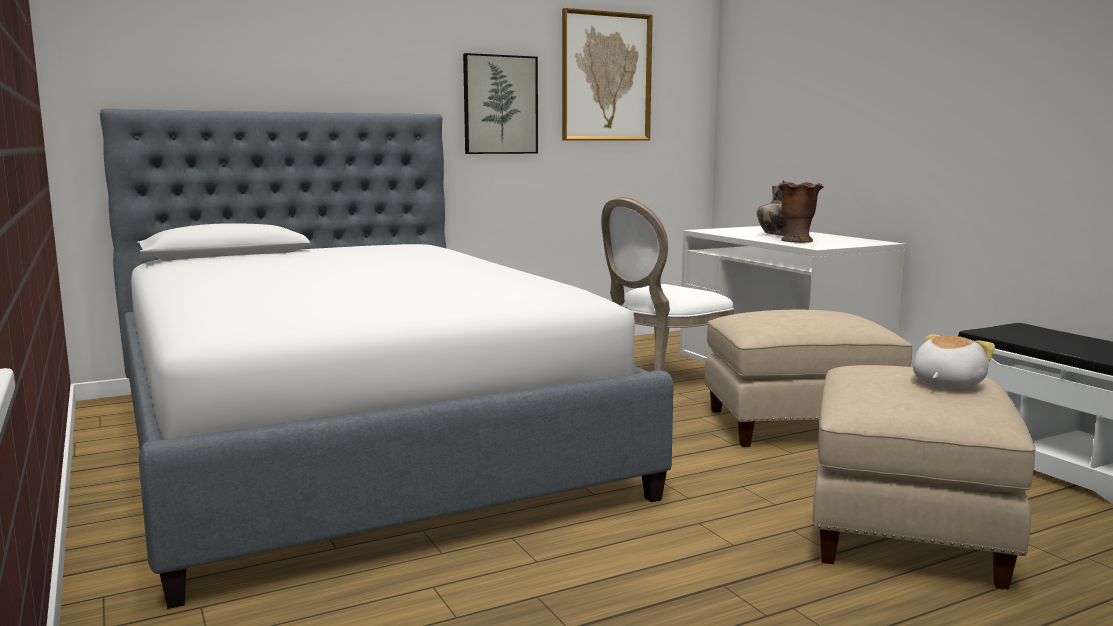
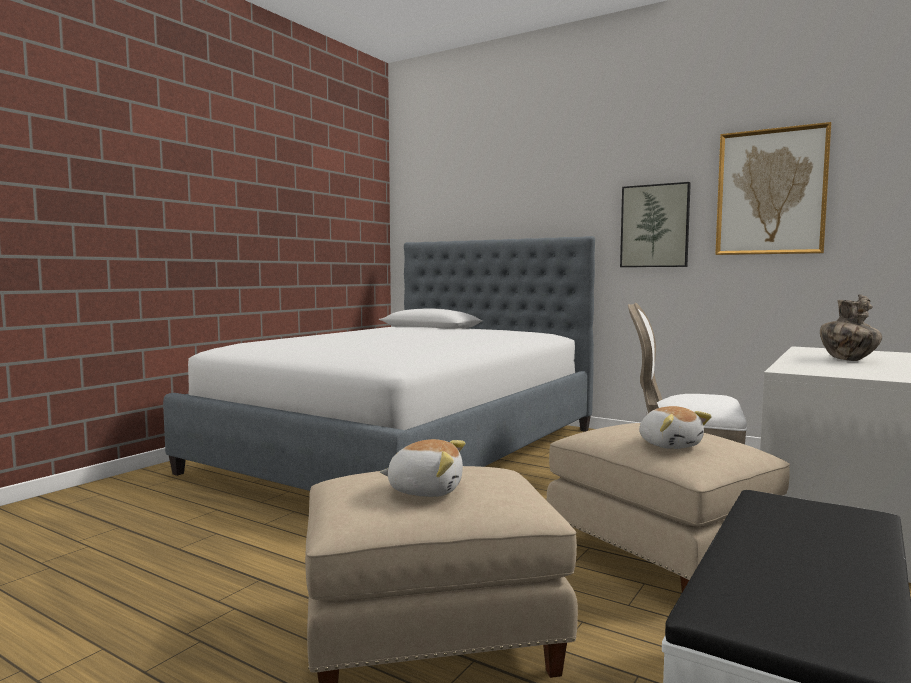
camera: 60 degrees right, 5 degrees down
brown vase [778,182,824,243] -> none
none -> plush toy [639,406,712,449]

